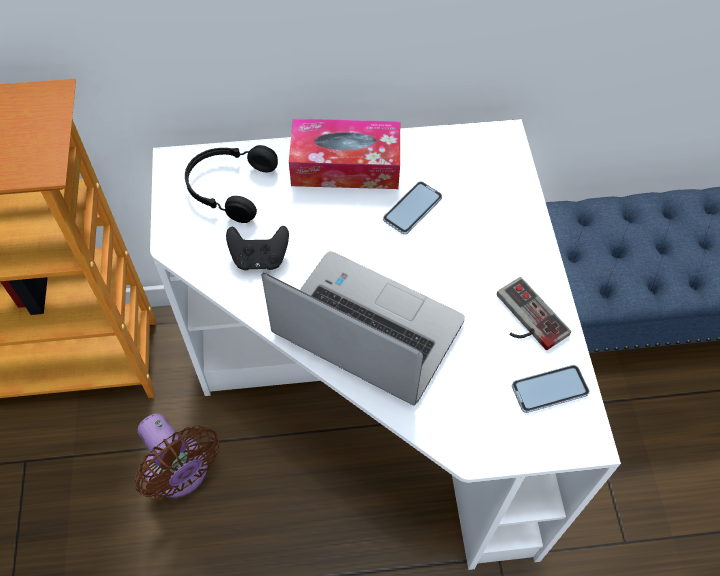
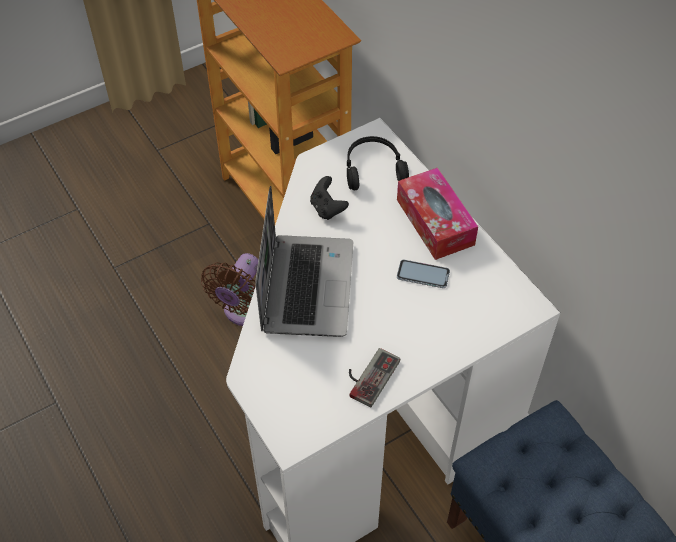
camera: 65 degrees right, 5 degrees down
phone [512,365,590,413] -> none

